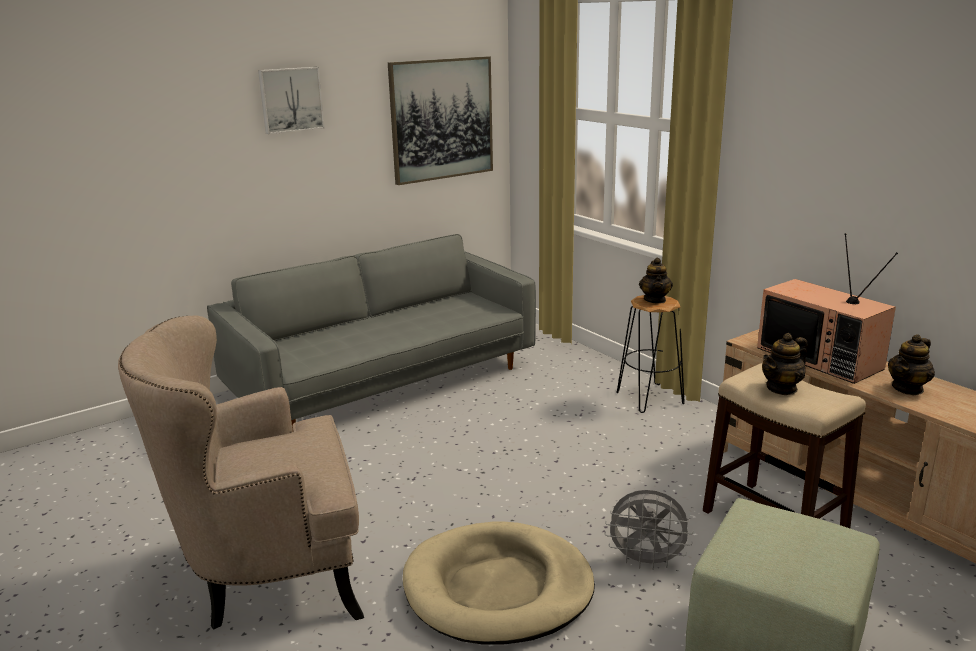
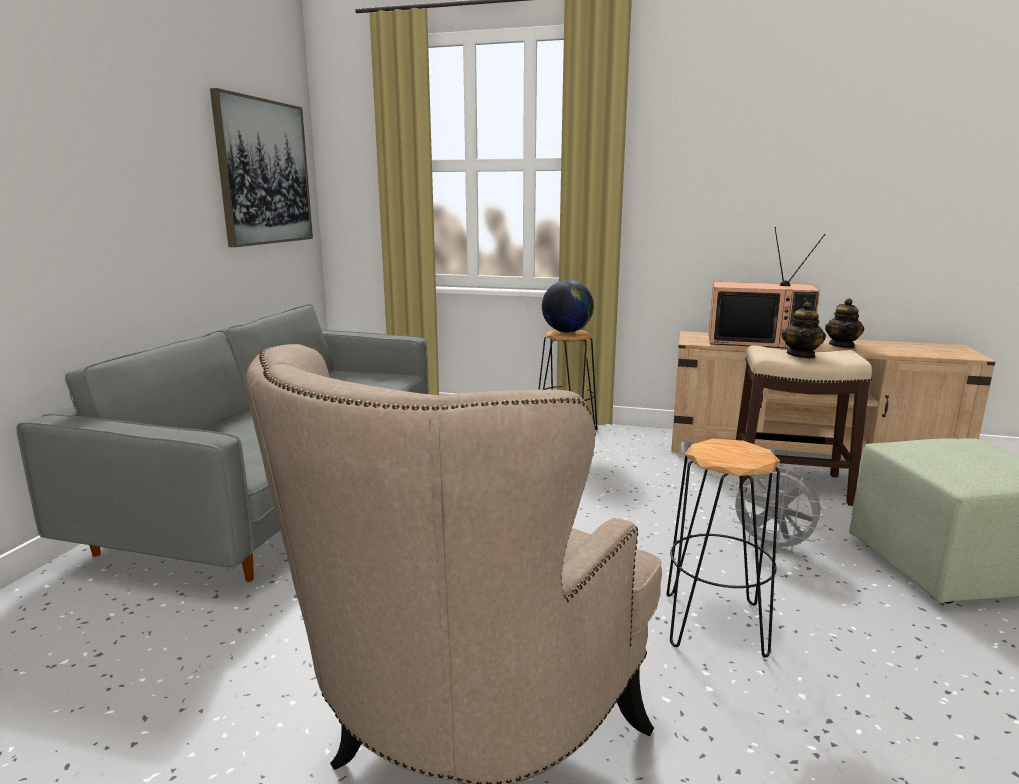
camera: 40 degrees left, 5 degrees down
picture [258,67,325,134] -> none
beige dog bed [403,521,595,645] -> black stool [666,439,780,658]
grey fan [605,490,693,570] -> grey fan turned 60 degrees clockwise [729,468,824,553]
teapot [639,258,673,304] -> globe [542,280,594,333]

